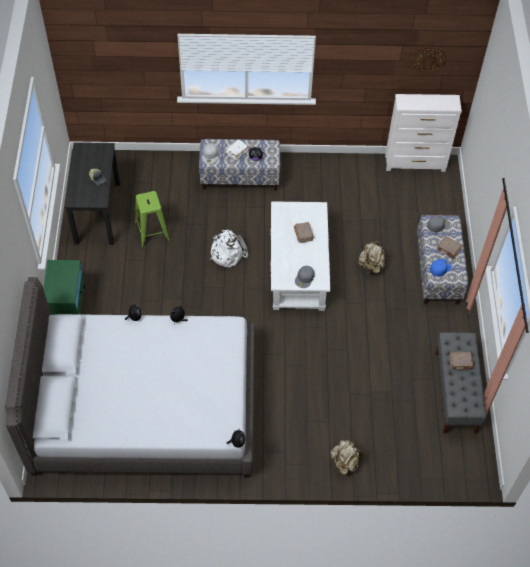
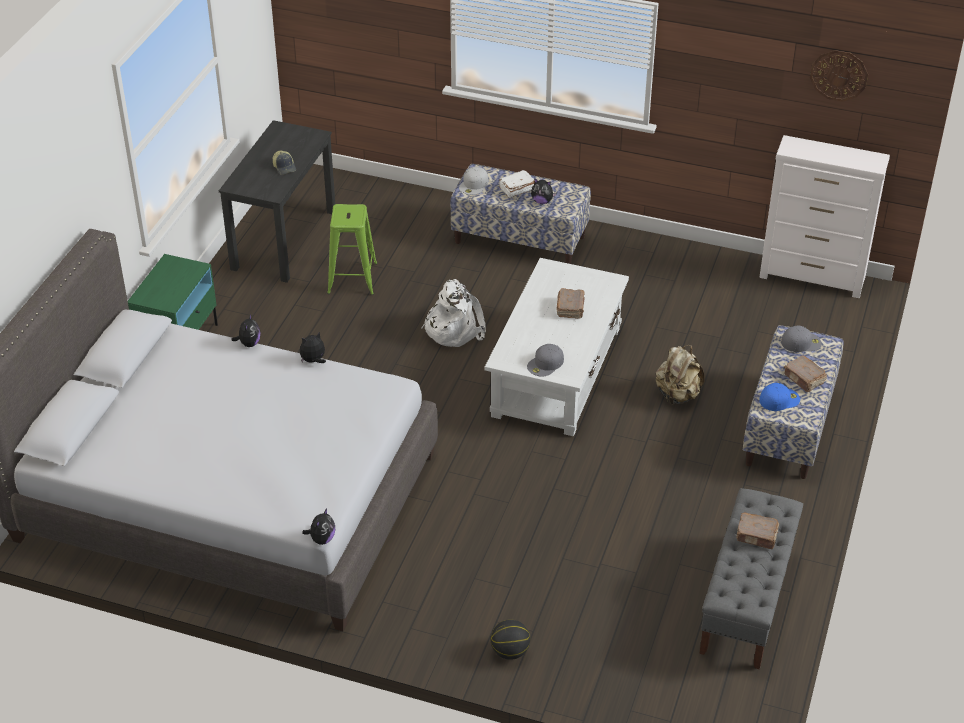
camera: 20 degrees right, 15 degrees down
beige backpack [331,440,363,475] -> basketball [491,619,530,660]

